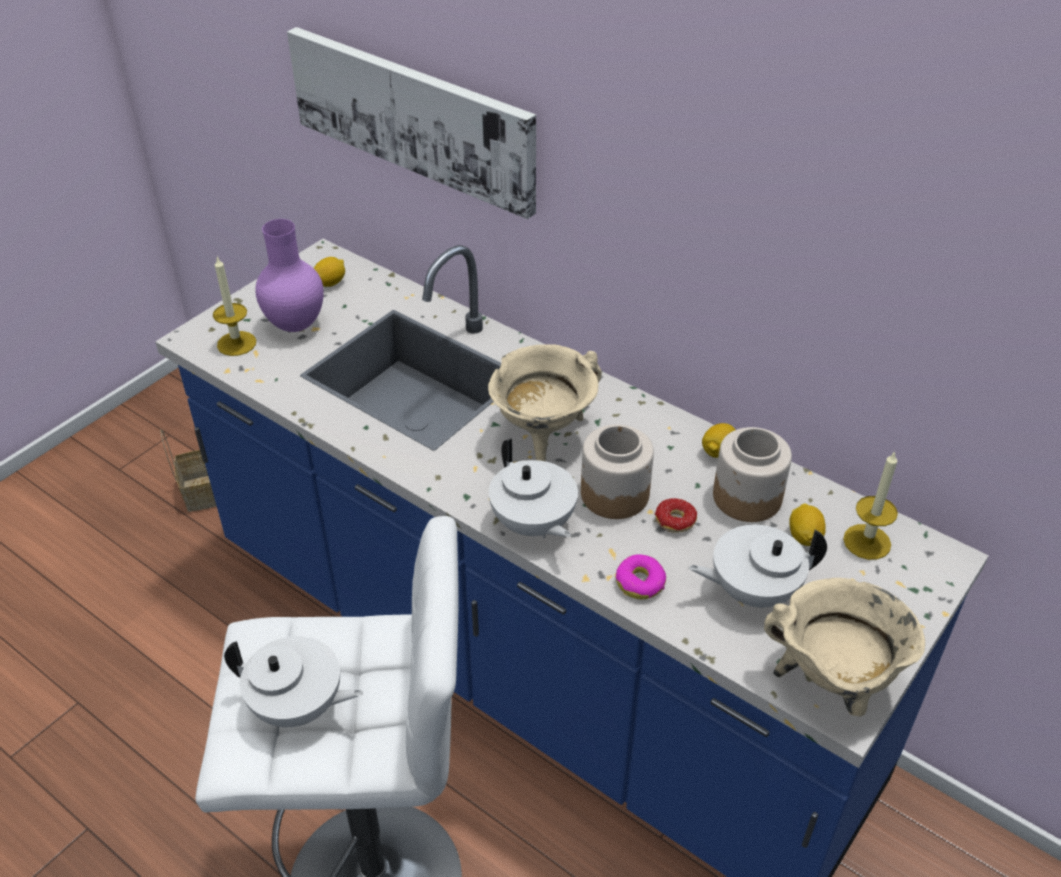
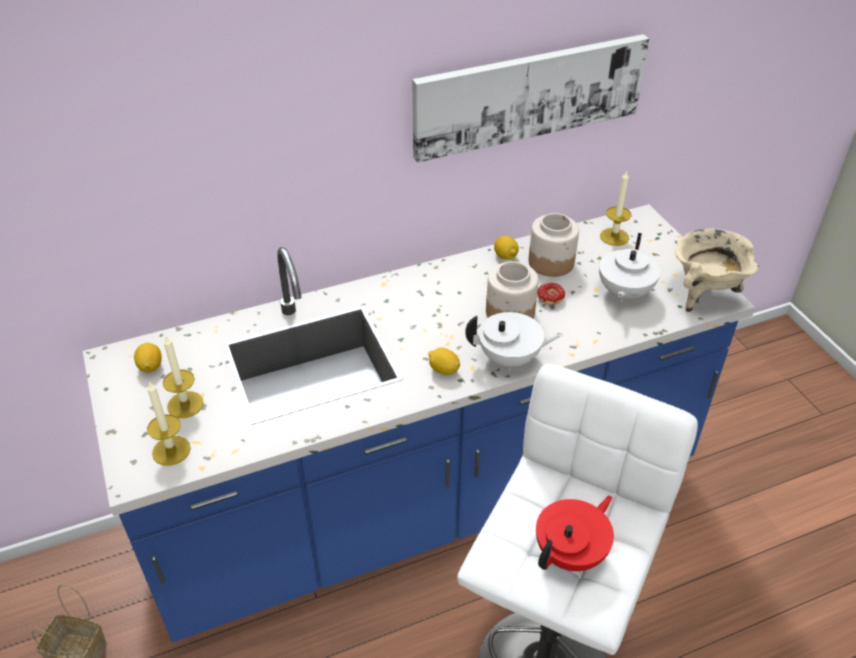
camera: 60 degrees left, 0 degrees up
white teapot [224,636,363,727] -> red teapot [536,496,614,571]
purple vase [255,219,324,332] -> candle [163,336,204,418]
picture [287,27,536,219] -> picture moved to [412,34,649,163]
beige cooking pot [488,344,602,461] -> none
donut [616,554,666,599] -> none
lemon [789,503,826,546] -> lemon moved to [428,347,460,375]

